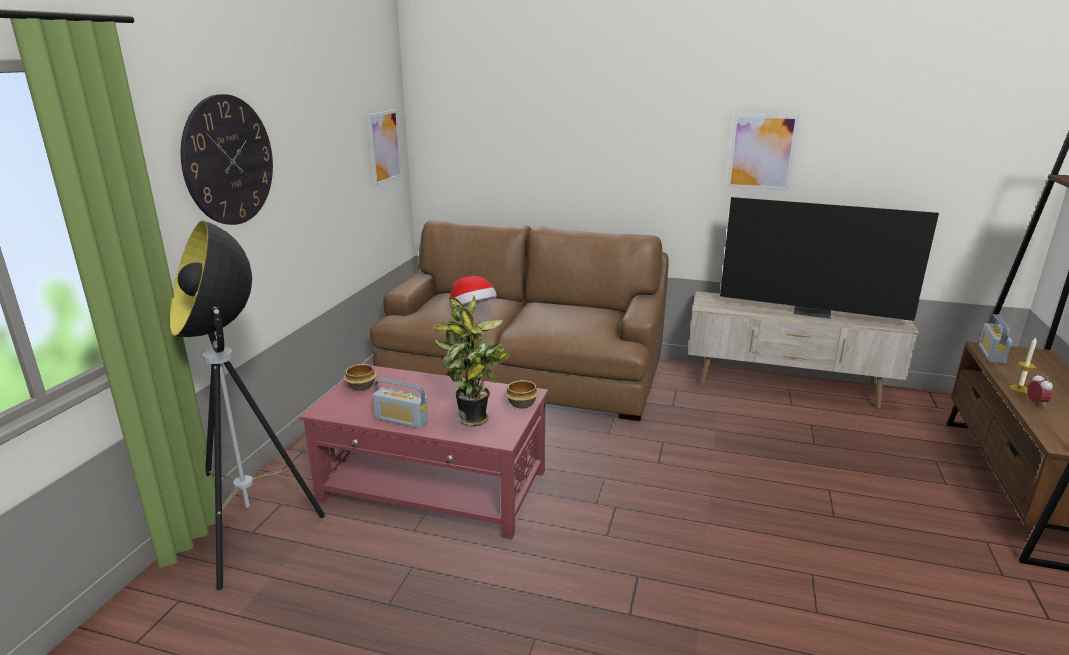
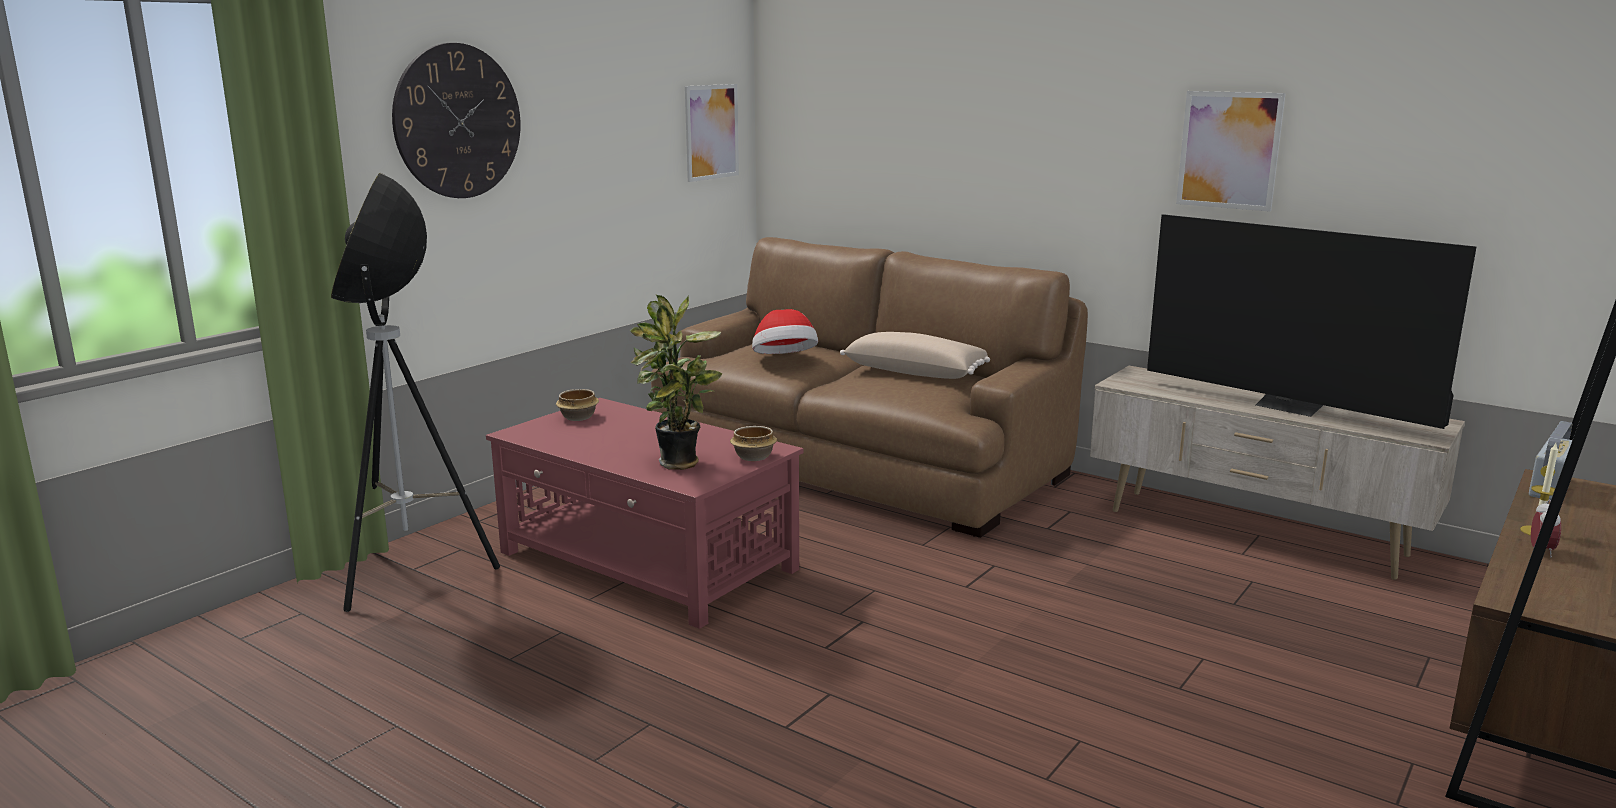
camera: 20 degrees right, 5 degrees down
radio [373,378,428,429] -> none
none -> beige pillow [840,332,990,379]

